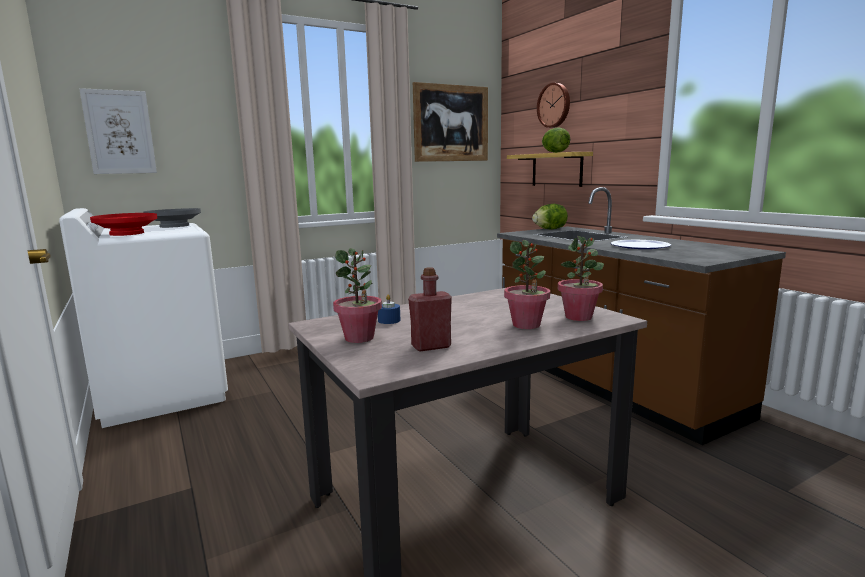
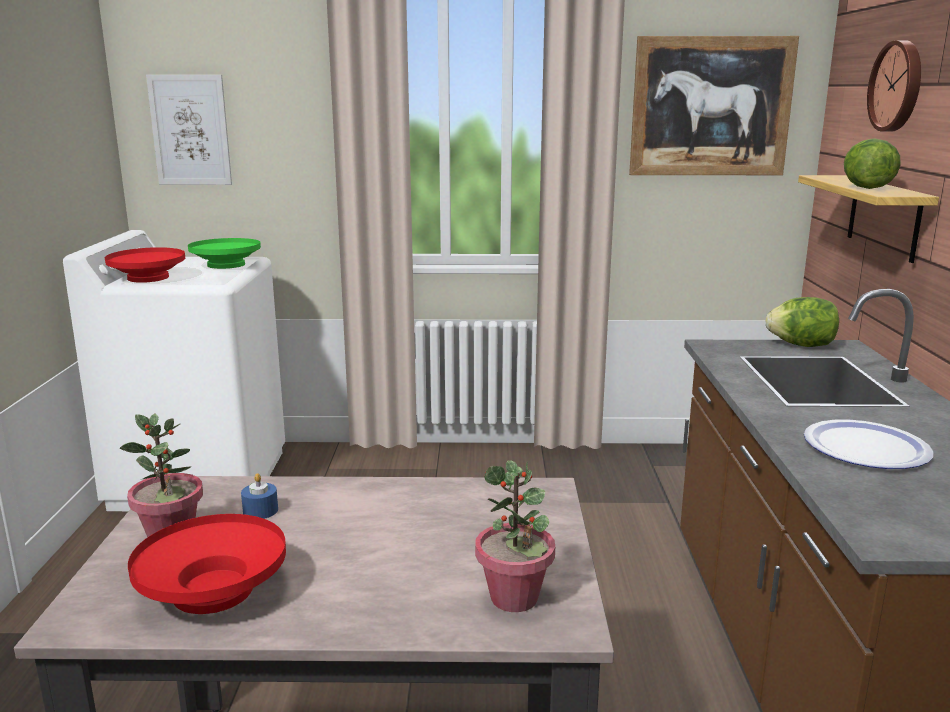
camera: 30 degrees right, 5 degrees up
grey bowl [143,208,201,228] -> green bowl [188,238,261,269]
red bottle [408,267,452,352] -> red bowl [128,514,286,614]
potted plant [504,240,550,329] -> none

